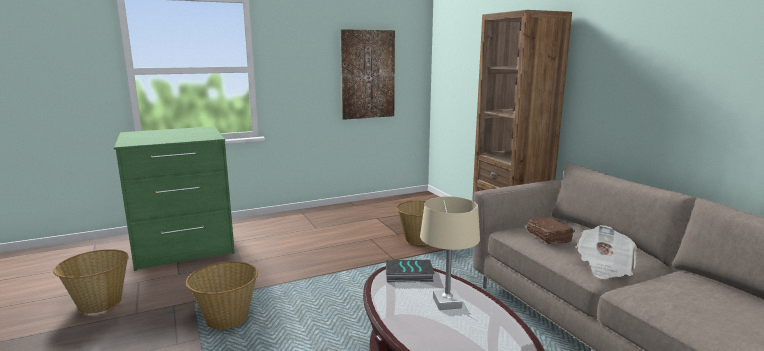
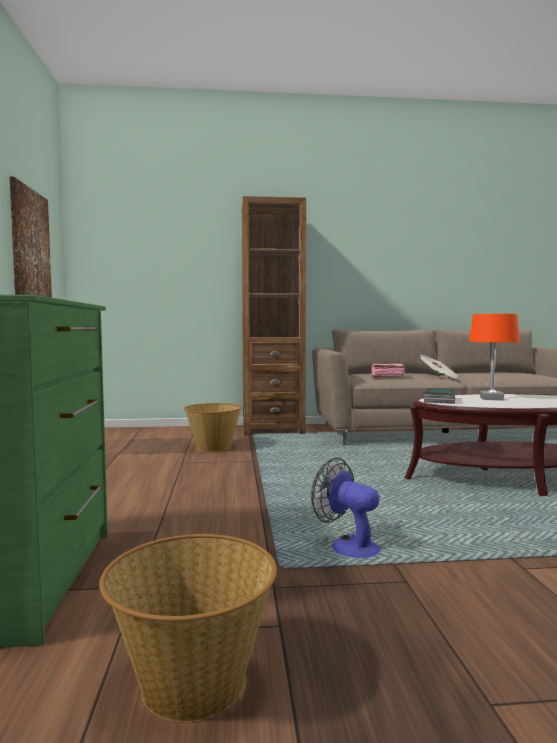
camera: 70 degrees left, 10 degrees down
basket [186,261,258,330] -> fan [311,458,381,558]
beige table lamp [420,196,480,310] -> orange table lamp [469,314,520,400]
brown book [527,217,575,244] -> pink book [371,364,405,377]

